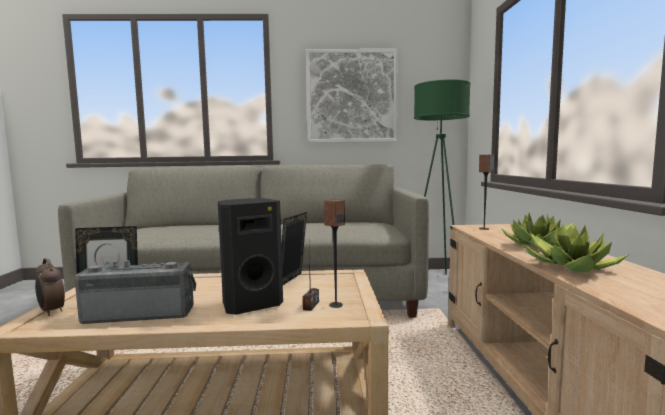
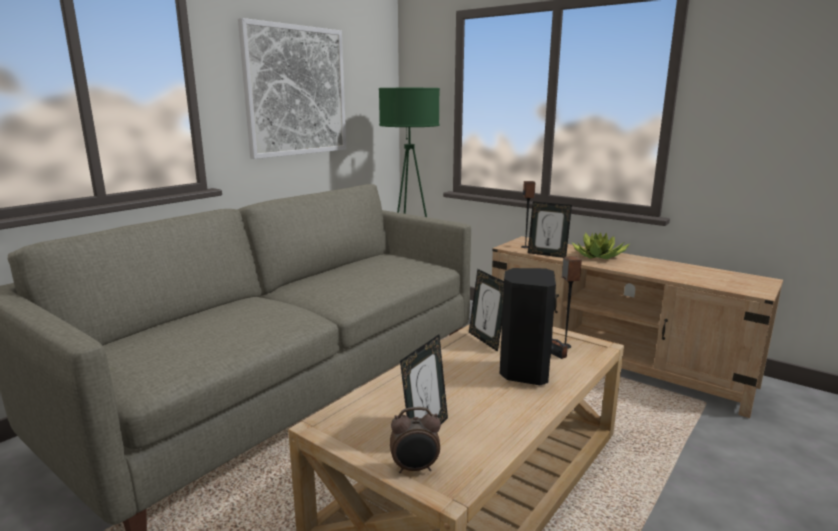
camera: 50 degrees left, 10 degrees up
radio [75,260,196,324] -> none
potted plant [523,225,629,273] -> none
none -> picture frame [528,202,572,258]

